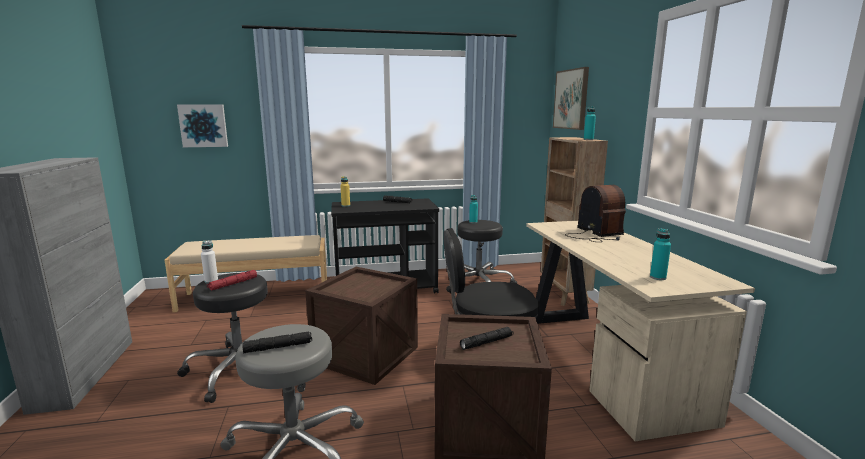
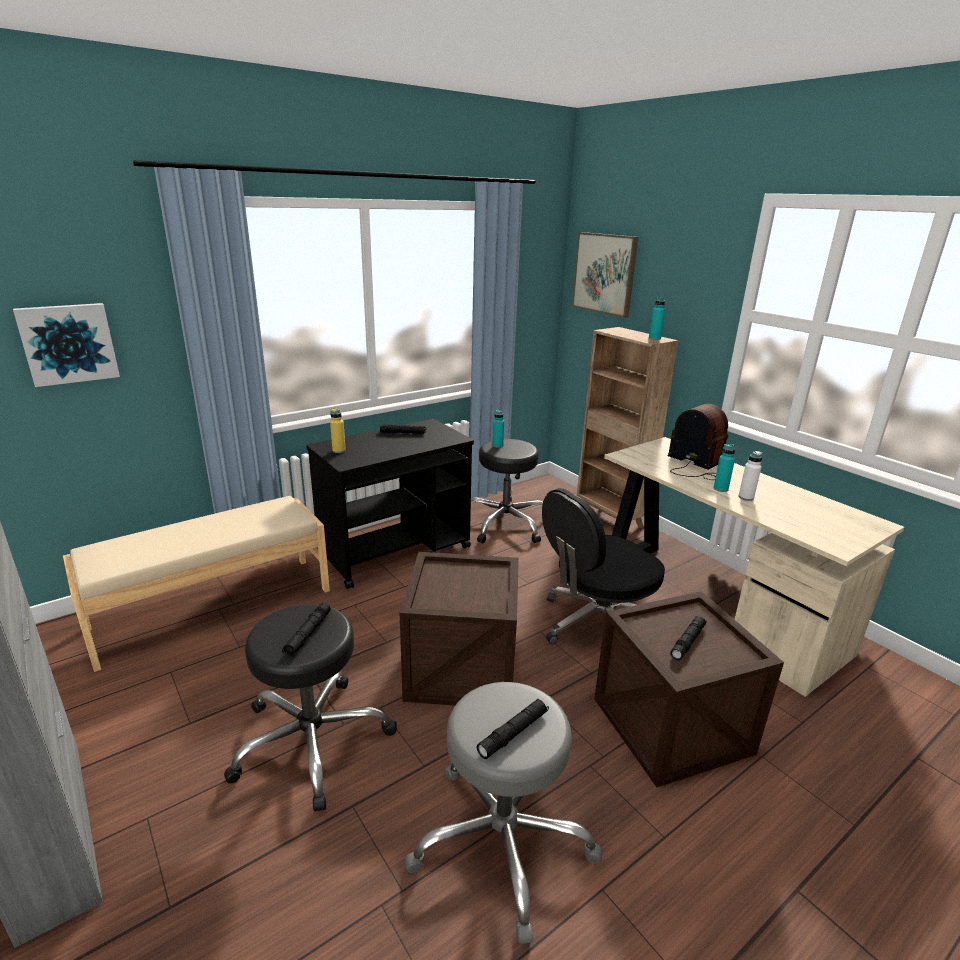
camera: 25 degrees left, 10 degrees up
white bottle [201,241,218,284] -> white bottle moved to [738,451,762,501]
red flashlight [207,270,257,290] -> black flashlight [282,602,331,656]
turquoise bottle [650,228,671,280] -> turquoise bottle moved to [714,444,735,492]

